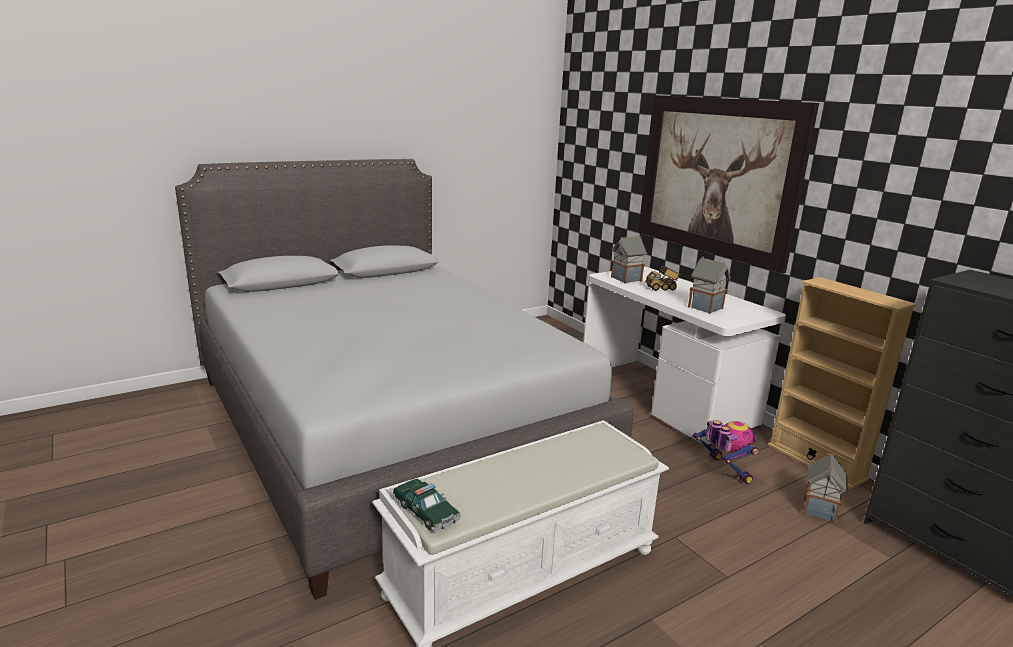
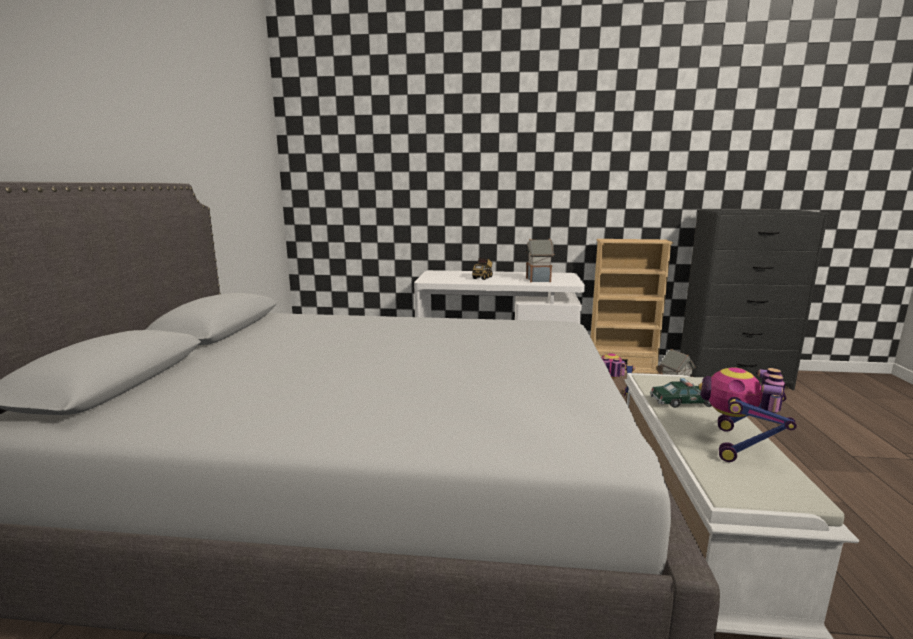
camera: 50 degrees left, 5 degrees down
toy car [392,478,461,532] -> toy car moved to [650,378,712,408]
toy house [611,235,647,283] -> none
picture [638,95,819,274] -> none
none -> toy robot [699,367,797,462]

